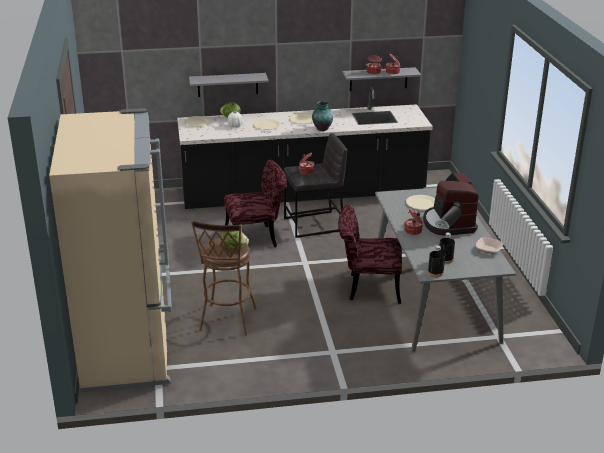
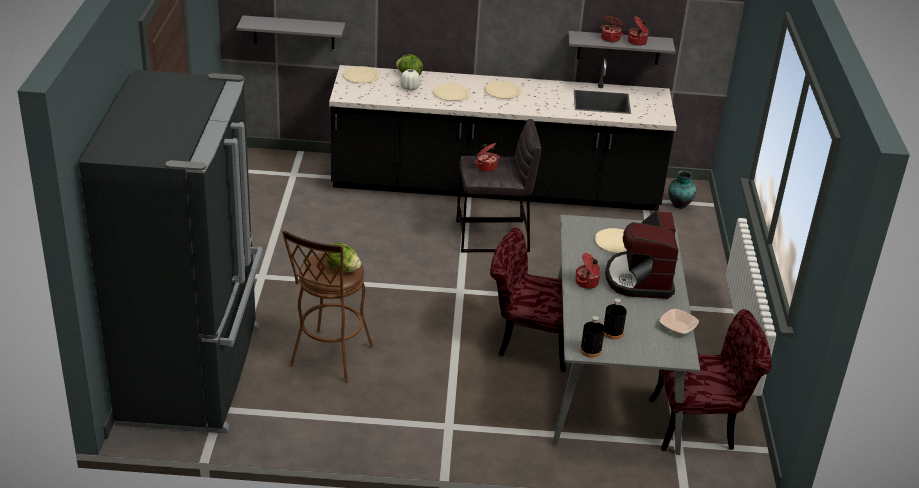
camera: 10 degrees right, 5 degrees up
beige fridge [49,108,172,392] -> black fridge [79,70,263,434]
grey shelf [189,73,269,97] -> grey shelf moved to [237,15,345,49]
red chair [224,160,287,247] -> red chair moved to [649,309,772,451]
vase [312,101,333,131] -> vase moved to [668,171,696,209]

